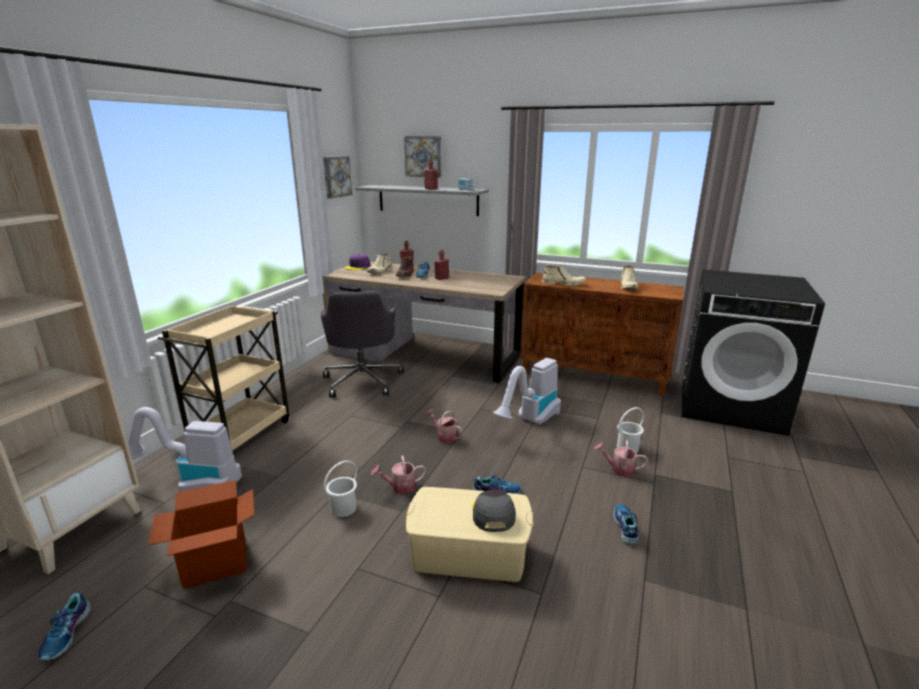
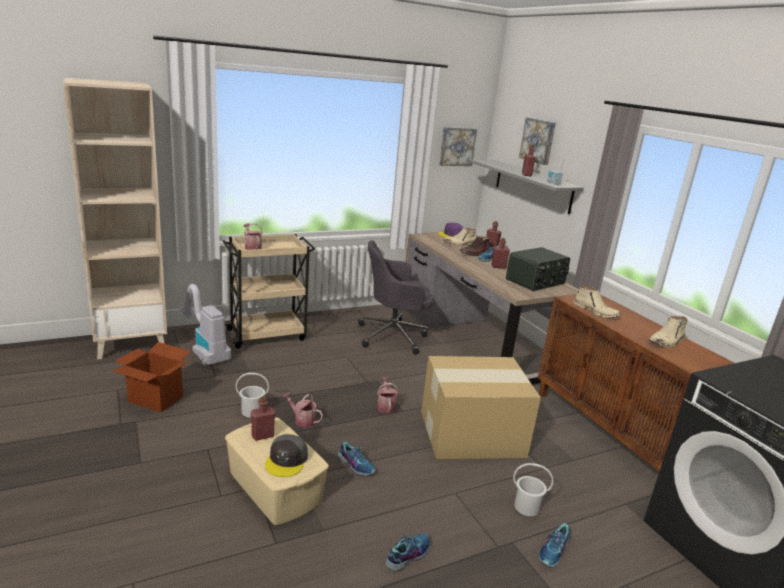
camera: 40 degrees right, 0 degrees up
shoe [38,591,91,660] -> shoe moved to [539,523,572,567]
grey office chair [321,292,403,397] -> grey office chair turned 45 degrees clockwise [358,240,433,355]
grey cap [472,489,516,532] -> grey cap turned 150 degrees clockwise [265,434,308,477]
vacuum cleaner [493,358,561,425] -> cardboard box [421,356,541,459]
watering can [594,440,648,476] -> watering can moved to [243,223,263,250]
none -> red bottle [251,397,275,441]
none -> radio [506,247,570,291]

